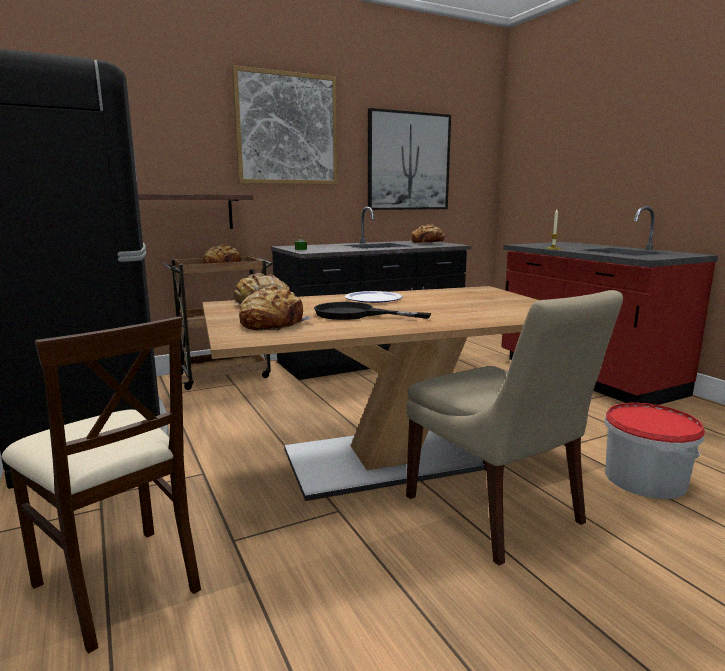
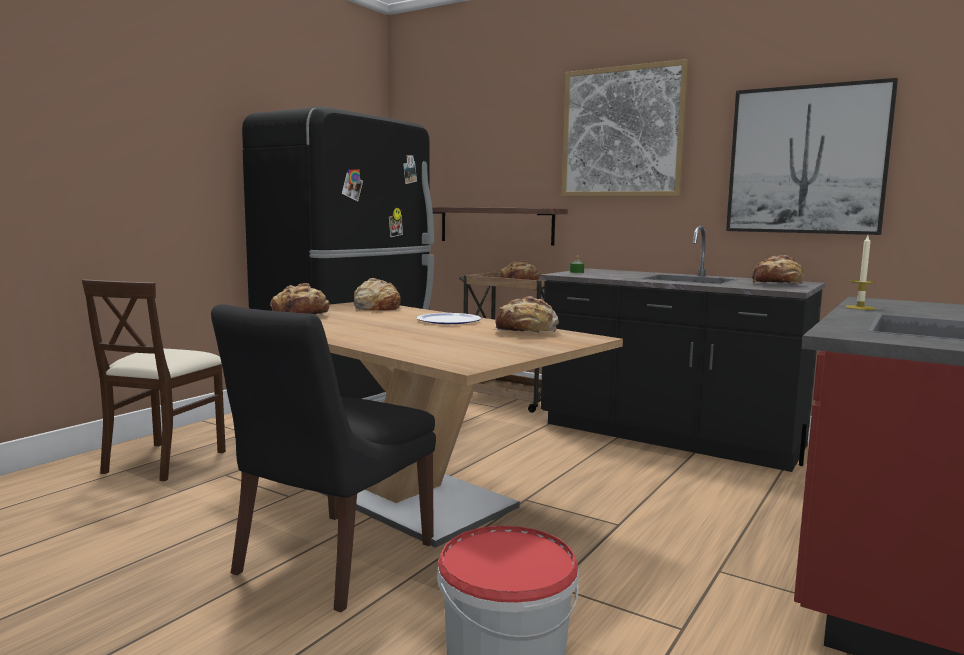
camera: 60 degrees right, 5 degrees down
black frying pan [314,302,431,320] -> none
beige chair [406,290,623,566] -> black chair [211,304,436,612]
none -> bread [492,296,559,334]

